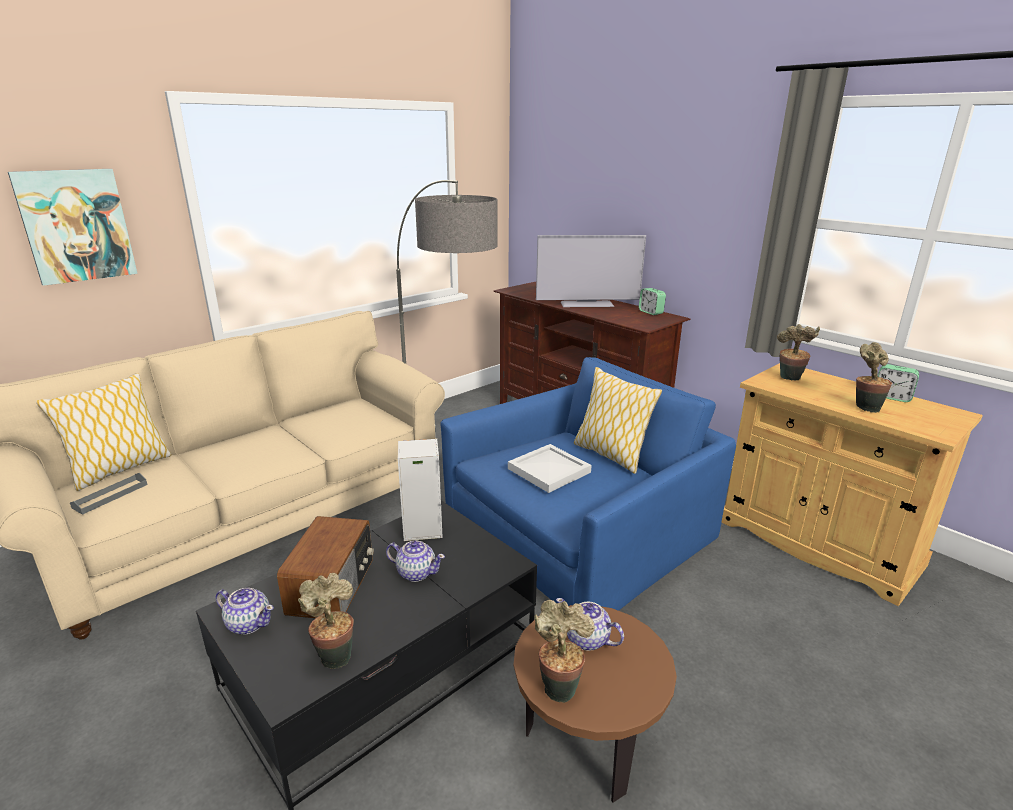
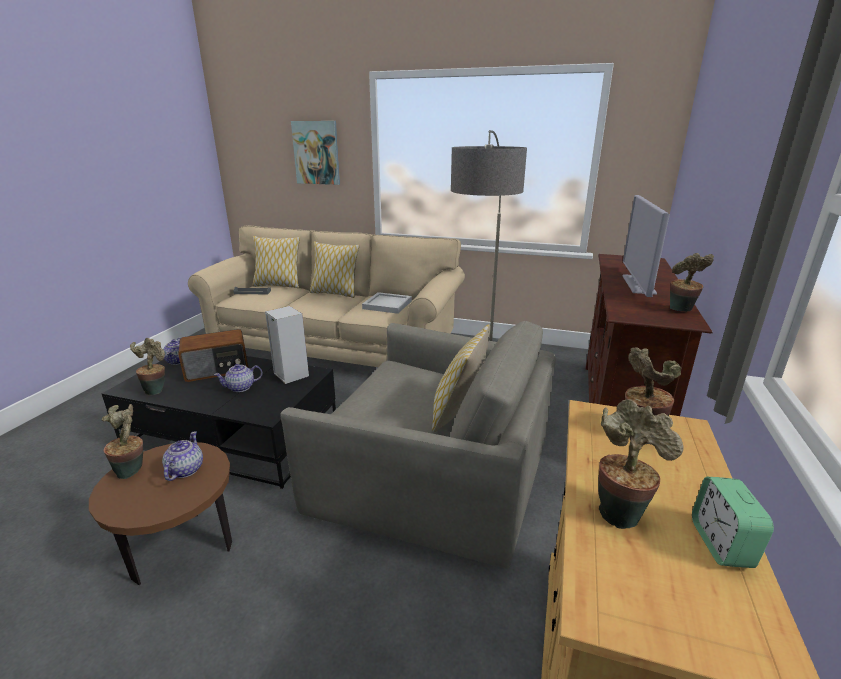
camera: 60 degrees right, 0 degrees up
teapot [386,541,445,582] -> teapot turned 75 degrees clockwise [214,364,263,392]
blue armchair [440,357,736,611] -> grey armchair [280,321,556,569]
white tray [508,444,592,493] -> white tray moved to [362,292,412,314]
television [536,235,646,307] -> television turned 45 degrees clockwise [622,195,670,297]
alarm clock [639,288,666,315] -> potted plant [670,253,714,312]
none -> pillow [310,241,360,298]

